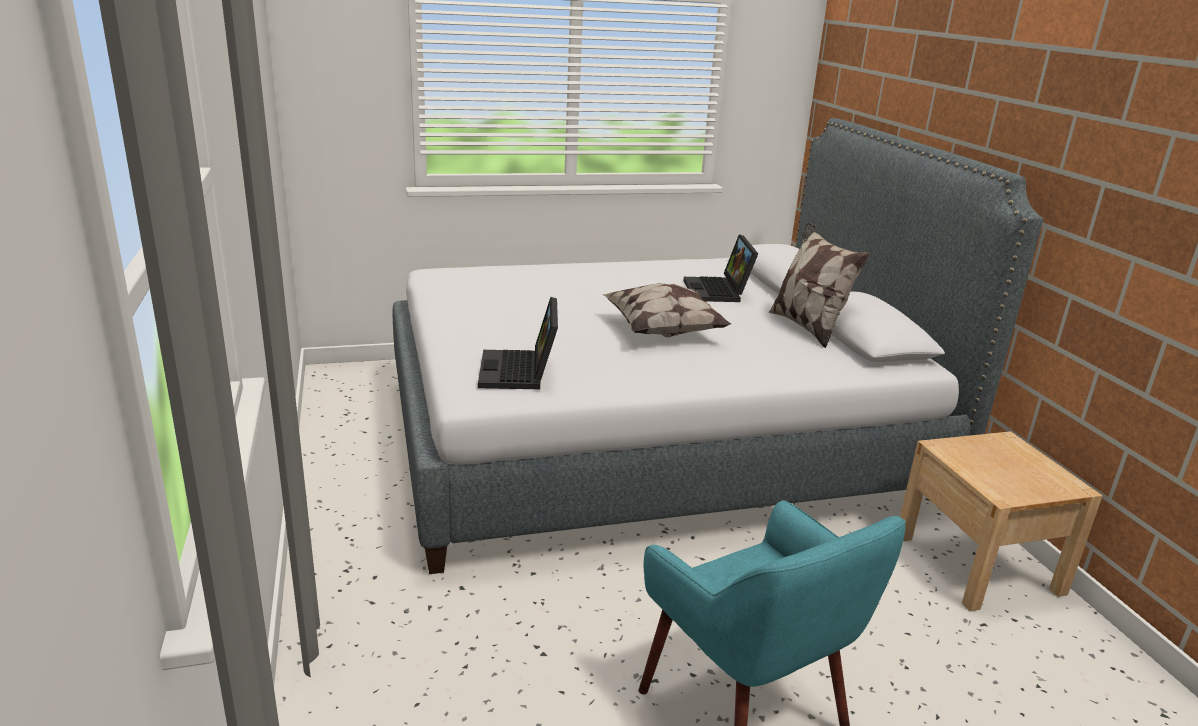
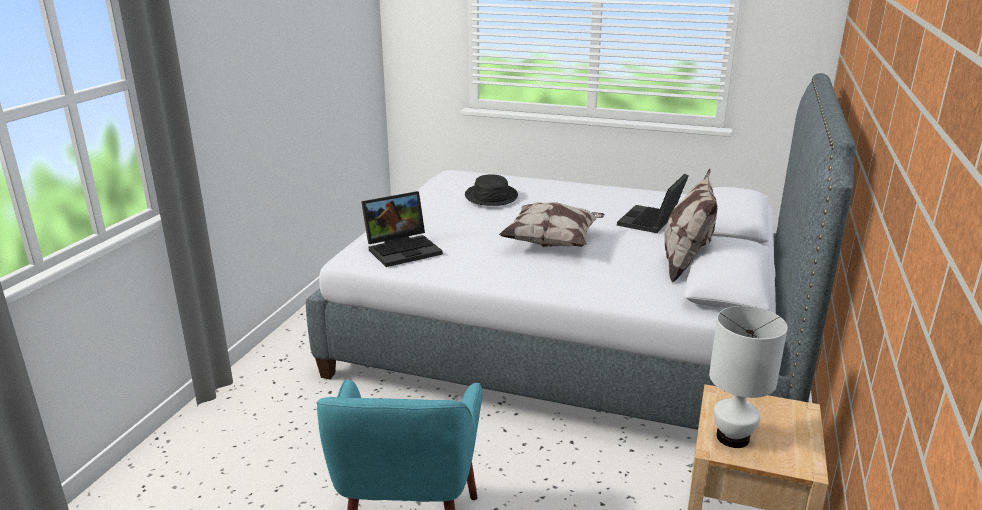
camera: 35 degrees right, 0 degrees up
laptop [478,297,558,389] -> laptop turned 150 degrees counterclockwise [361,191,443,267]
none -> black hat [465,174,518,206]
none -> white table lamp [709,306,788,448]

